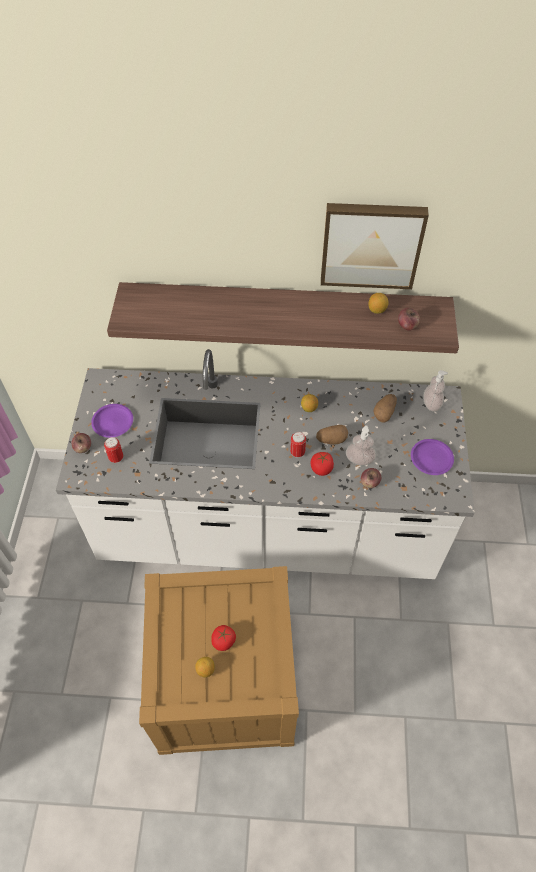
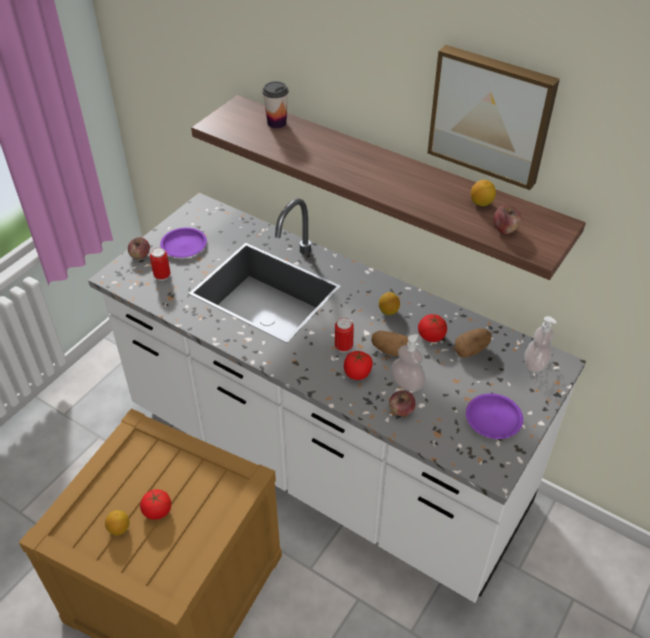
camera: 30 degrees right, 10 degrees down
none -> cup [262,81,289,128]
none -> tomato [418,314,447,342]

